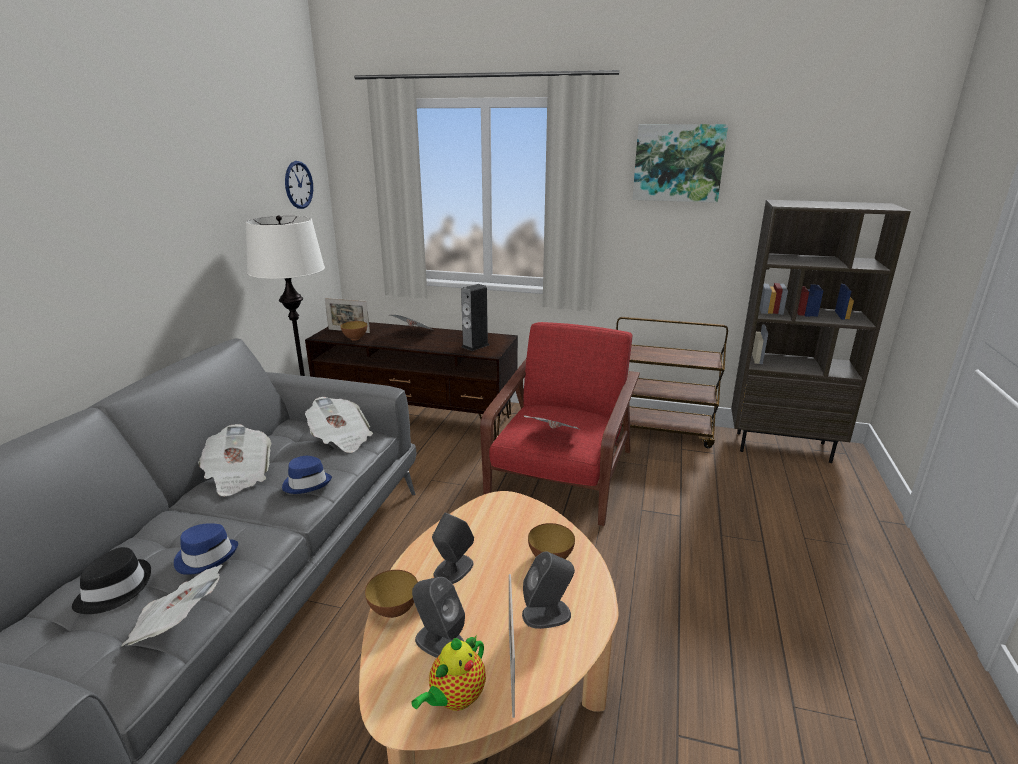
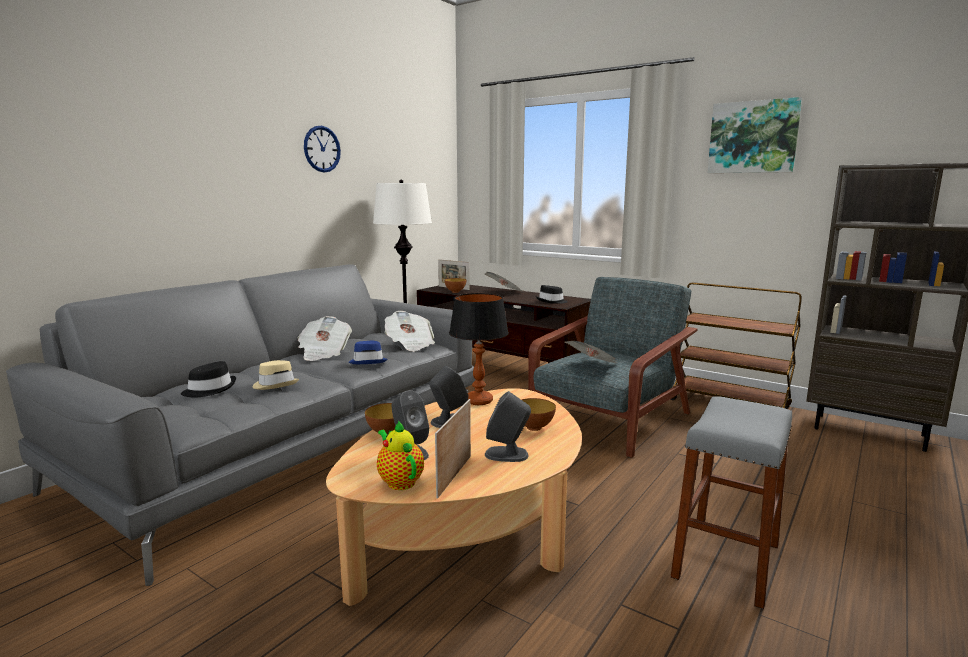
camera: 20 degrees right, 10 degrees down
newspaper [121,565,223,647] -> none
blue hat [174,523,238,575] -> beige hat [252,360,299,390]
wall clock [285,161,313,209] -> wall clock moved to [304,126,341,172]
teapot [411,635,486,711] -> teapot turned 90 degrees clockwise [377,420,424,490]
speaker [461,284,489,351] -> black hat [536,285,568,304]
red armchair [480,322,640,526] -> grey armchair [528,277,698,458]
none -> table lamp [449,293,509,405]
none -> grey stool [671,397,792,609]

